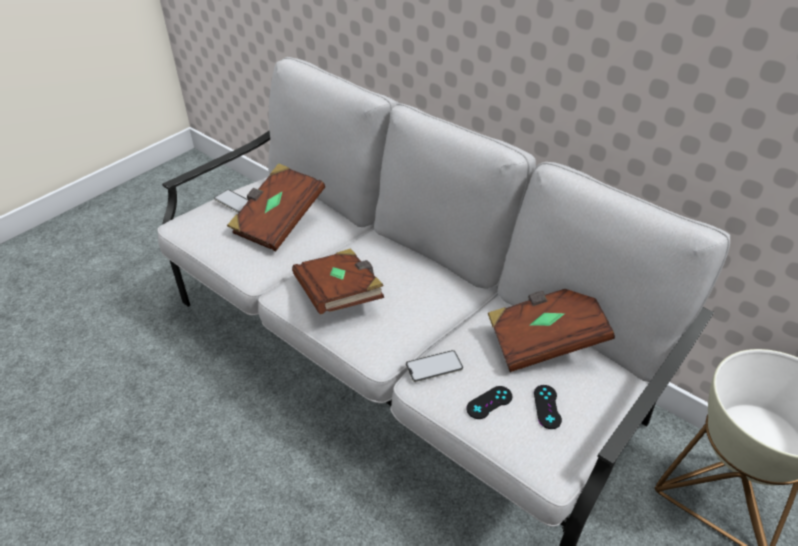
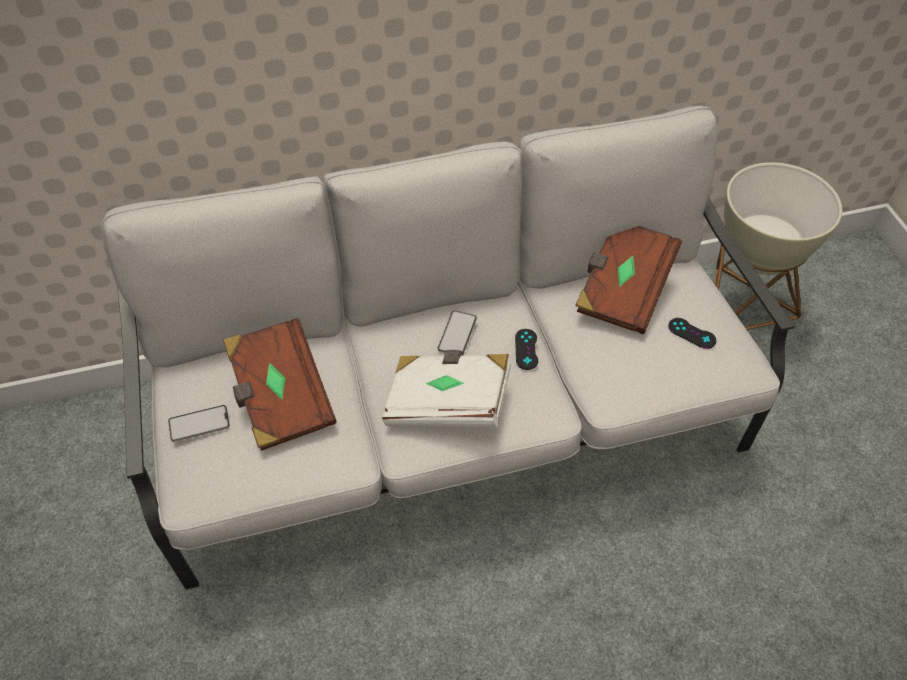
camera: 55 degrees left, 10 degrees up
brown book [292,248,384,315] -> white book [382,350,511,427]
phone [406,350,463,382] -> phone moved to [437,311,477,354]
black game controller [466,386,512,419] -> black game controller moved to [515,329,538,370]

